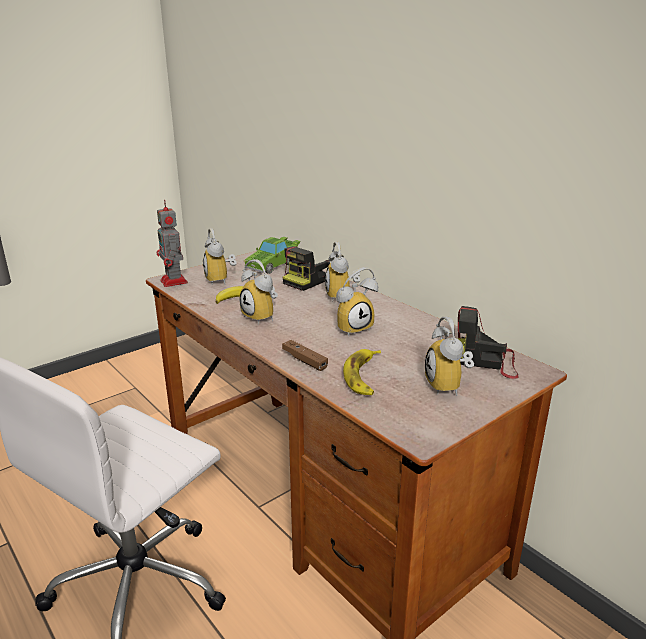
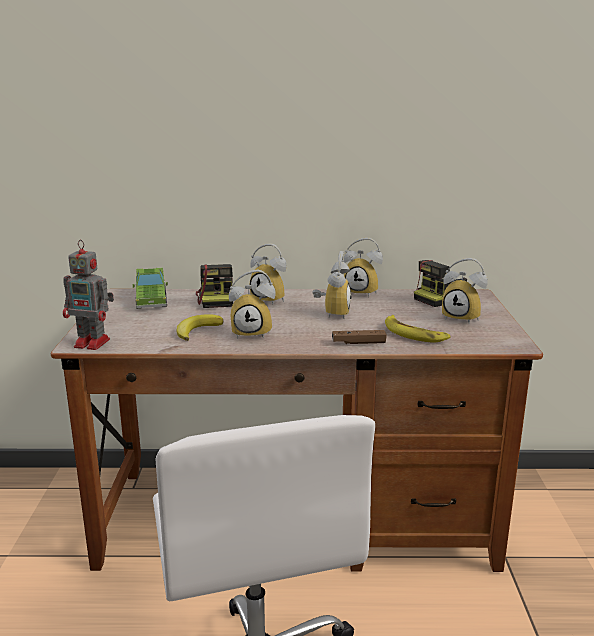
camera: 50 degrees left, 5 degrees down
alarm clock [203,228,236,285] -> alarm clock moved to [344,238,383,297]

